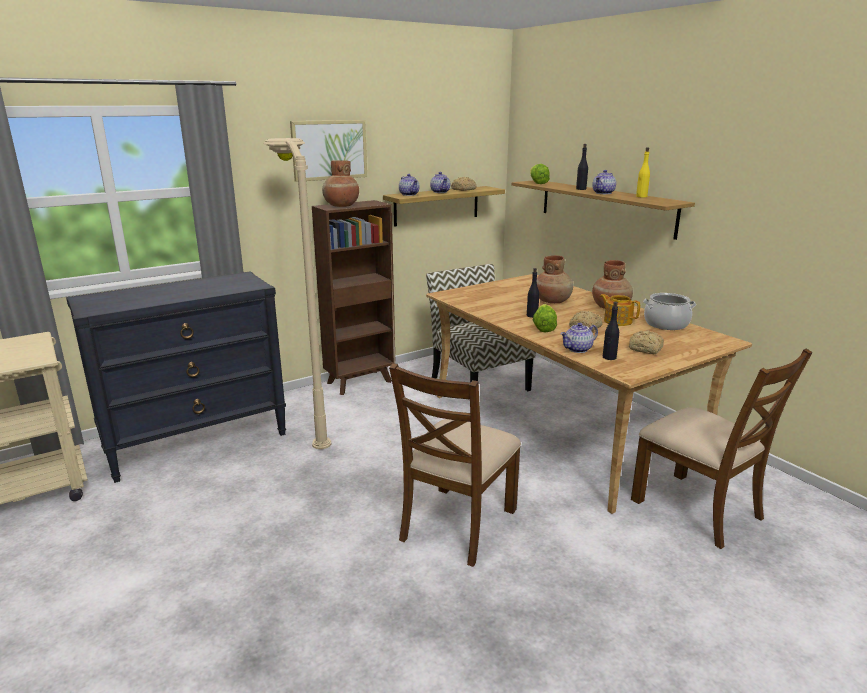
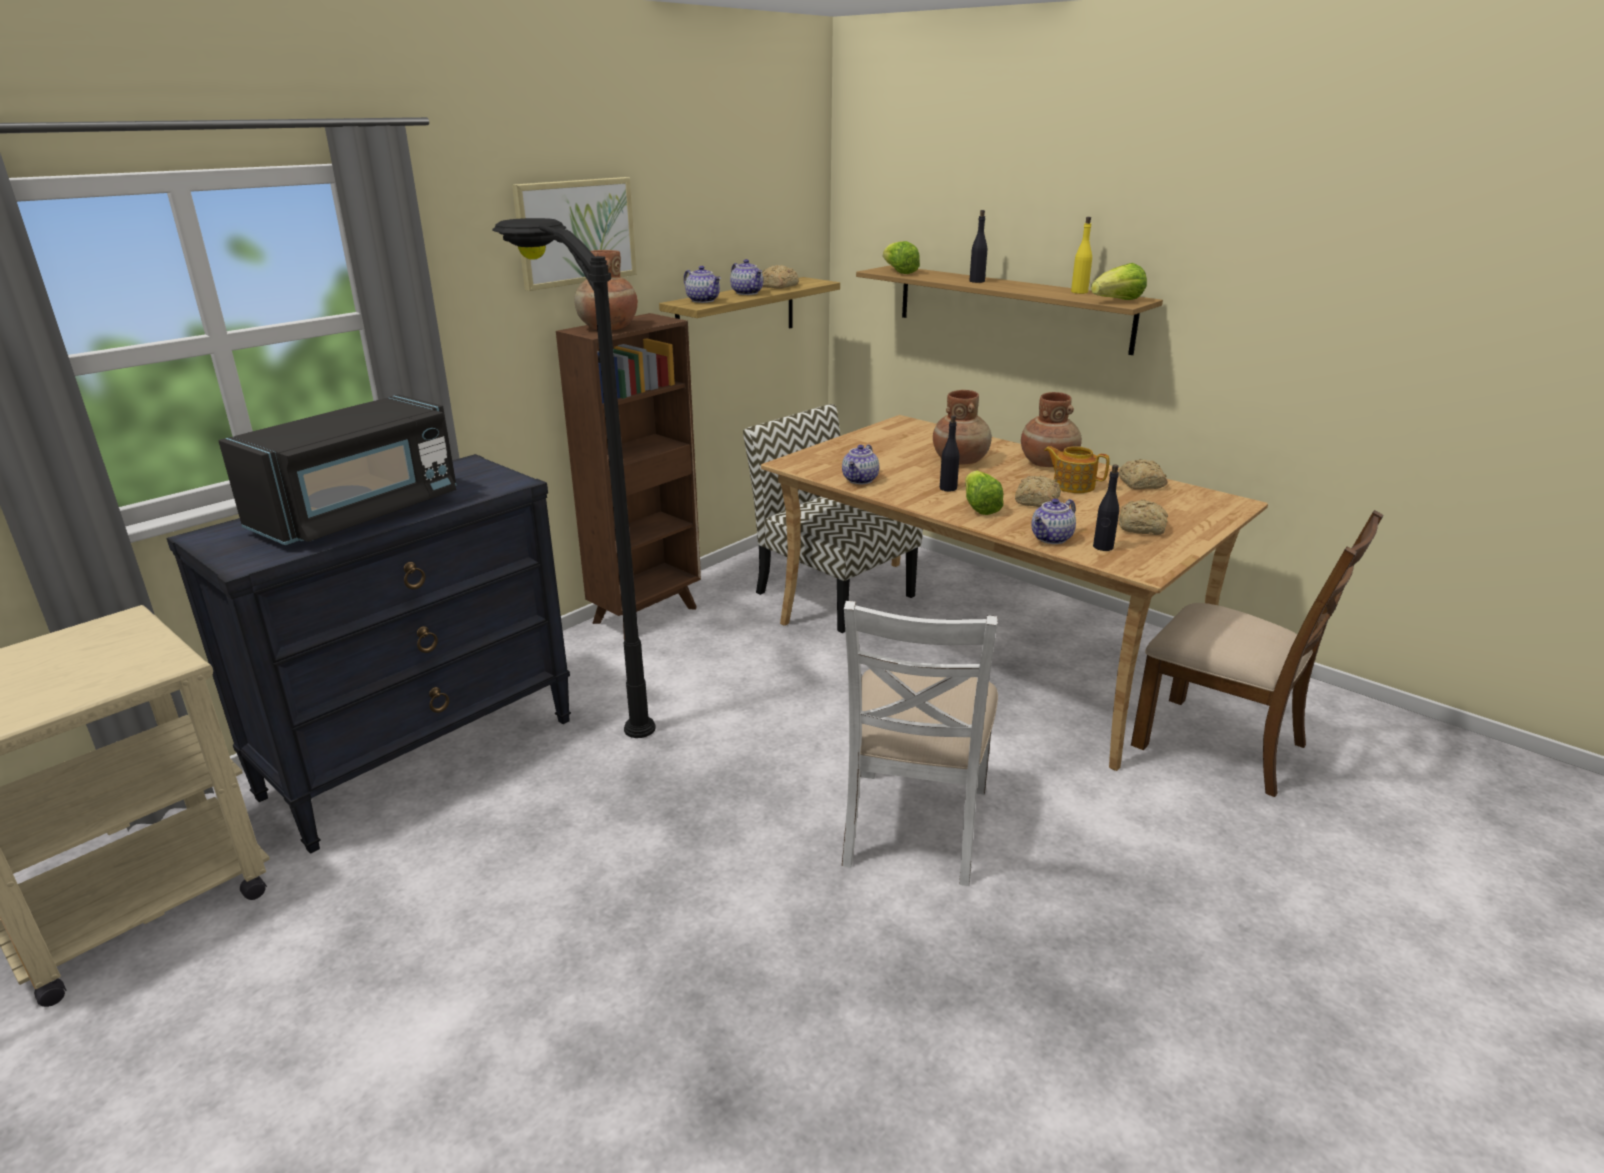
camera: 15 degrees left, 5 degrees up
beige floor lamp [263,138,331,449] -> black floor lamp [492,218,656,738]
brown chair [389,363,521,567] -> white chair [842,601,998,886]
teapot [592,170,616,194] -> teapot moved to [842,445,879,484]
cooking pot [643,293,696,330] -> bread [1119,459,1168,490]
none -> black microwave [218,394,457,545]
none -> lettuce [1091,263,1147,300]

